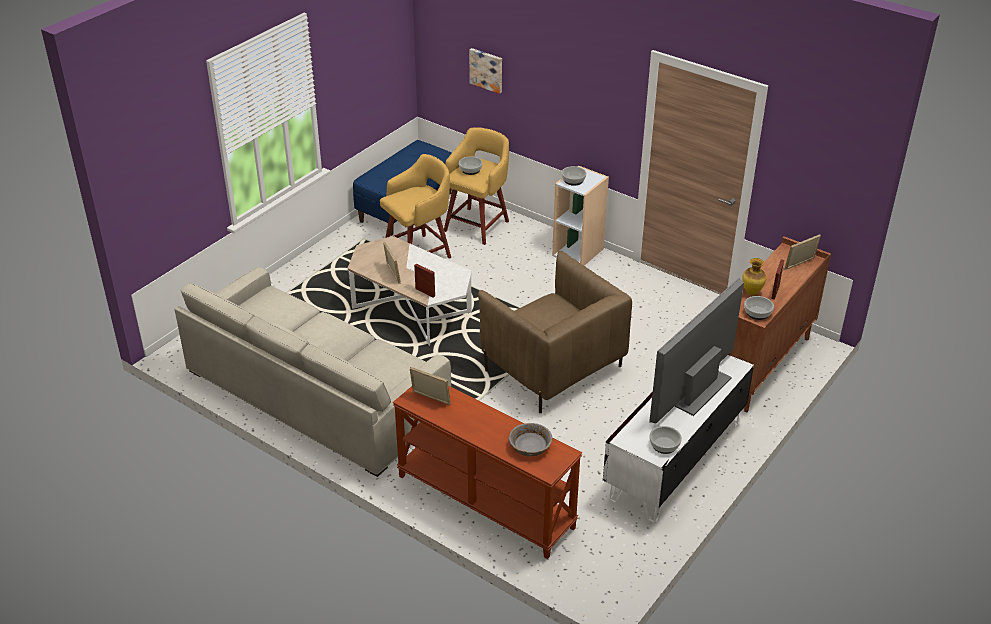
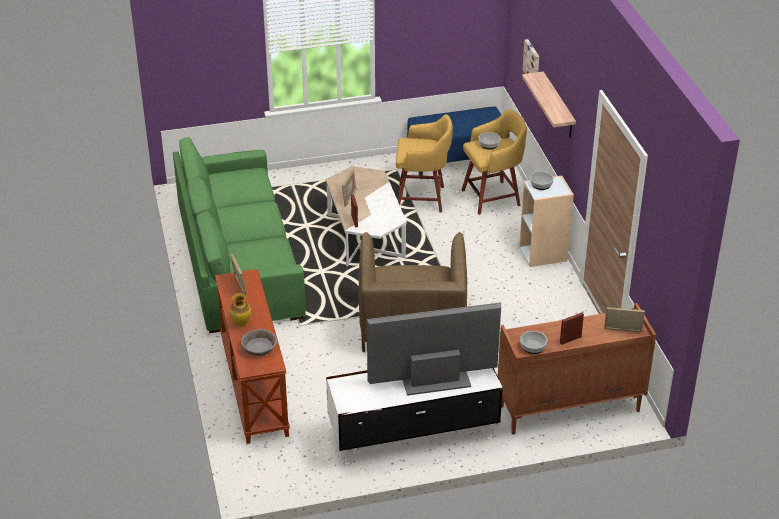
camera: 40 degrees right, 0 degrees up
beige sofa [175,267,451,477] -> green sofa [173,137,306,333]
bowl [649,426,682,454] -> none
vase [742,258,766,295] -> vase moved to [229,293,251,327]
none -> shelf [522,71,576,138]

